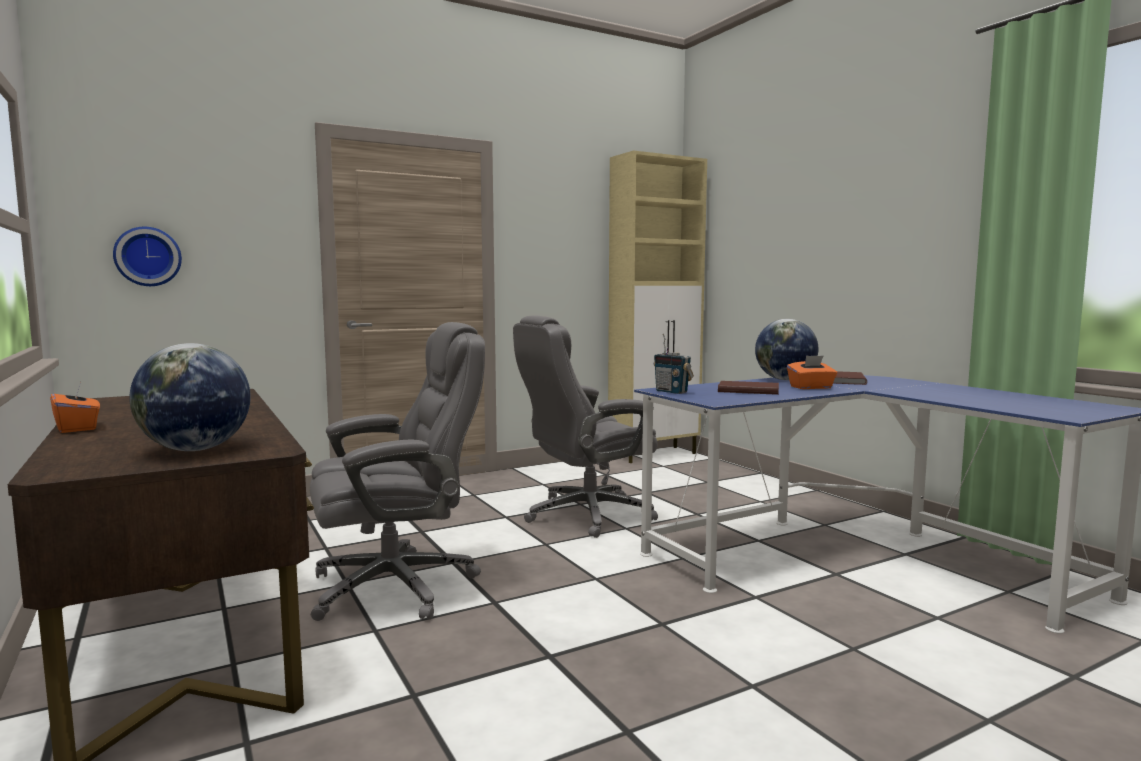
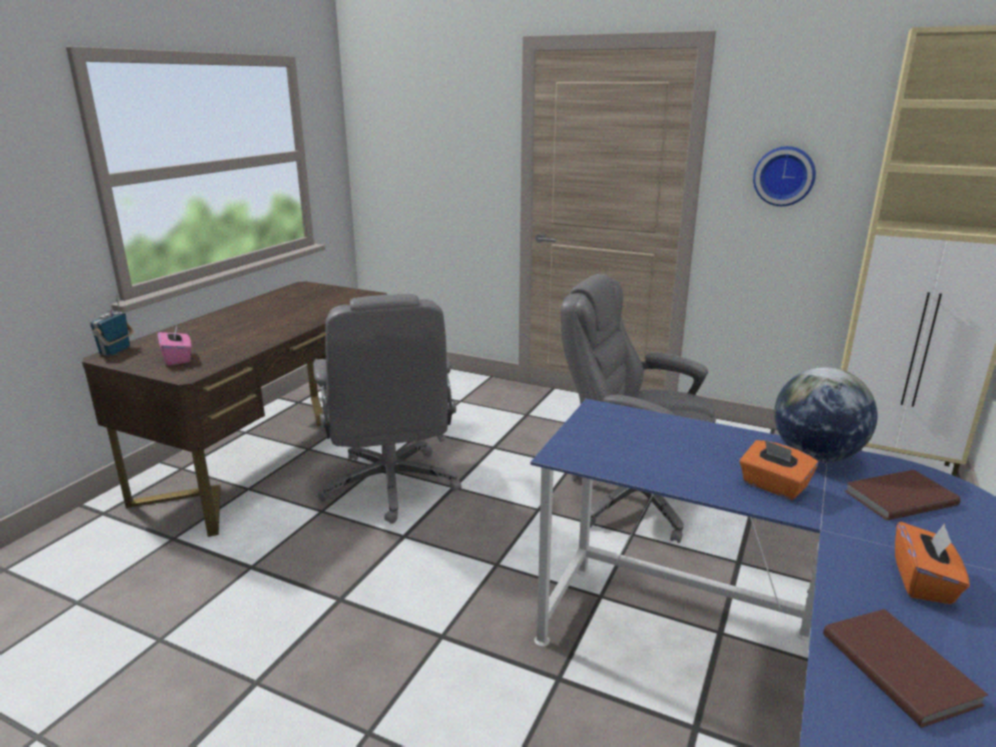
camera: 55 degrees right, 15 degrees up
orange tissue box [50,382,100,433] -> orange tissue box moved to [895,522,970,604]
wall clock [113,227,182,286] -> wall clock moved to [753,146,816,206]
globe [129,343,251,451] -> pink tissue box [158,325,192,366]
grey office chair [310,322,485,621] -> grey office chair turned 45 degrees clockwise [313,294,462,524]
radio [654,334,694,394] -> radio moved to [90,294,134,356]
brown book [718,381,779,395] -> brown book moved to [823,609,988,728]

